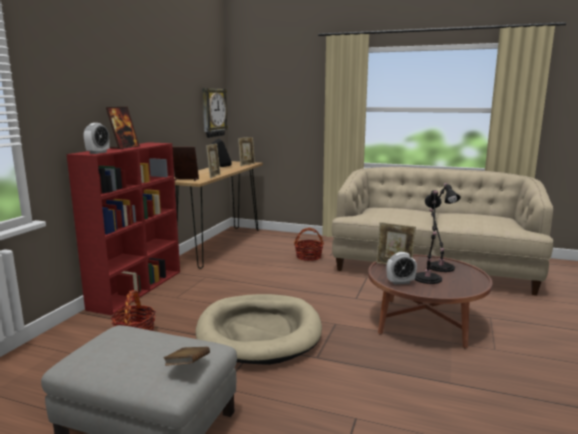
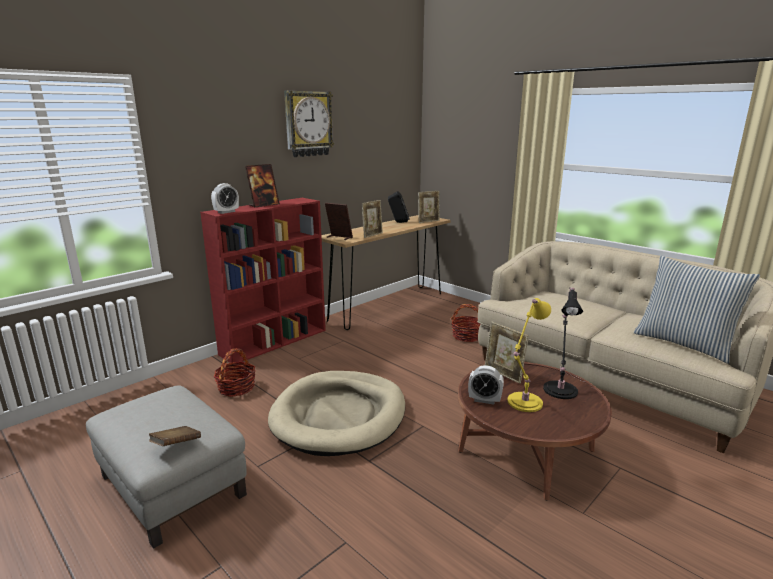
camera: 25 degrees right, 5 degrees up
wall clock [202,88,228,138] -> wall clock moved to [284,90,335,157]
black table lamp [415,190,442,284] -> yellow table lamp [507,298,551,412]
none -> pillow [634,256,760,364]

